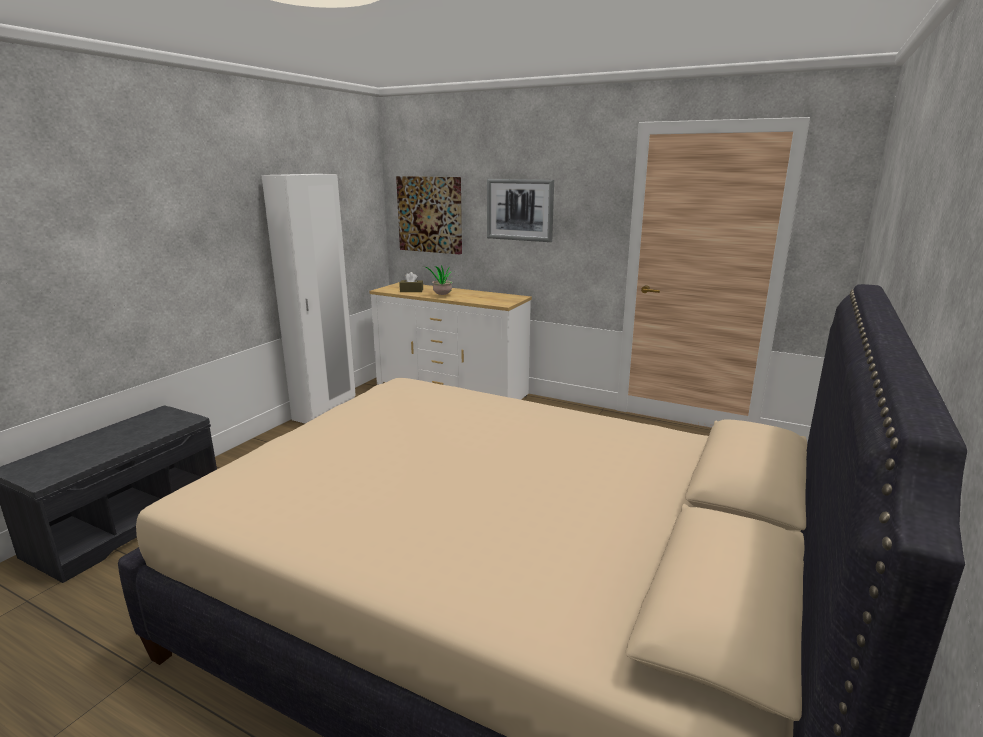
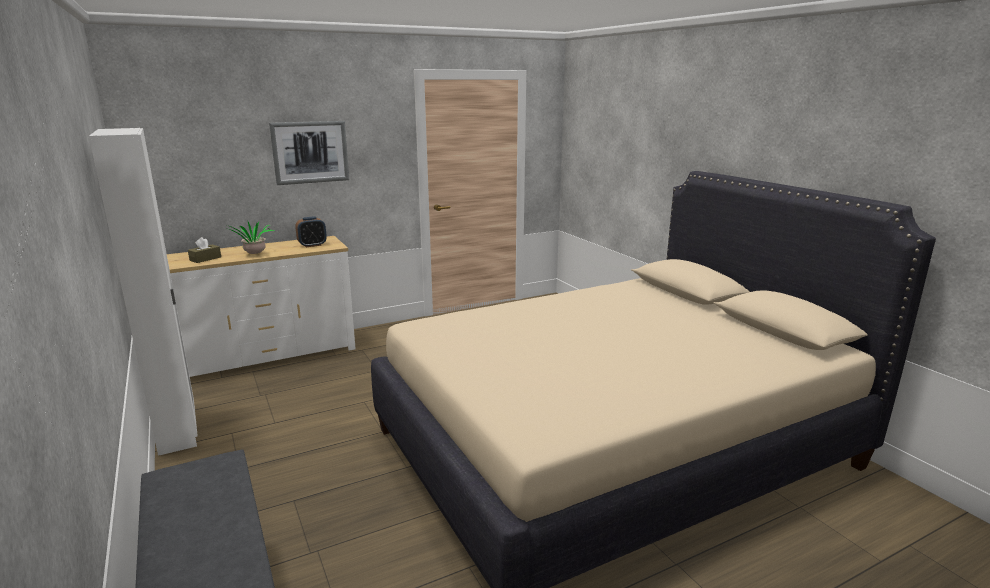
camera: 55 degrees left, 0 degrees up
picture [396,176,462,254] -> none
none -> alarm clock [295,217,327,247]

